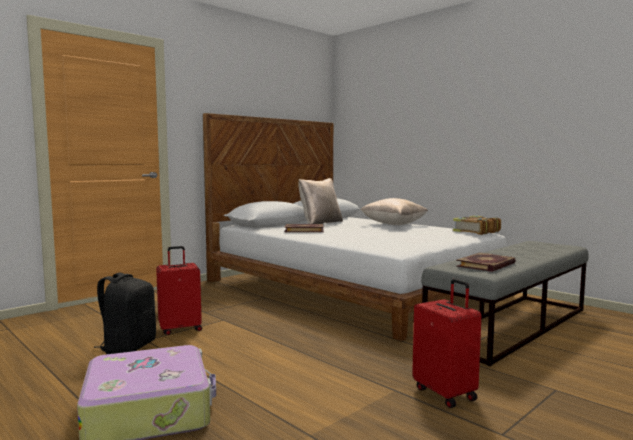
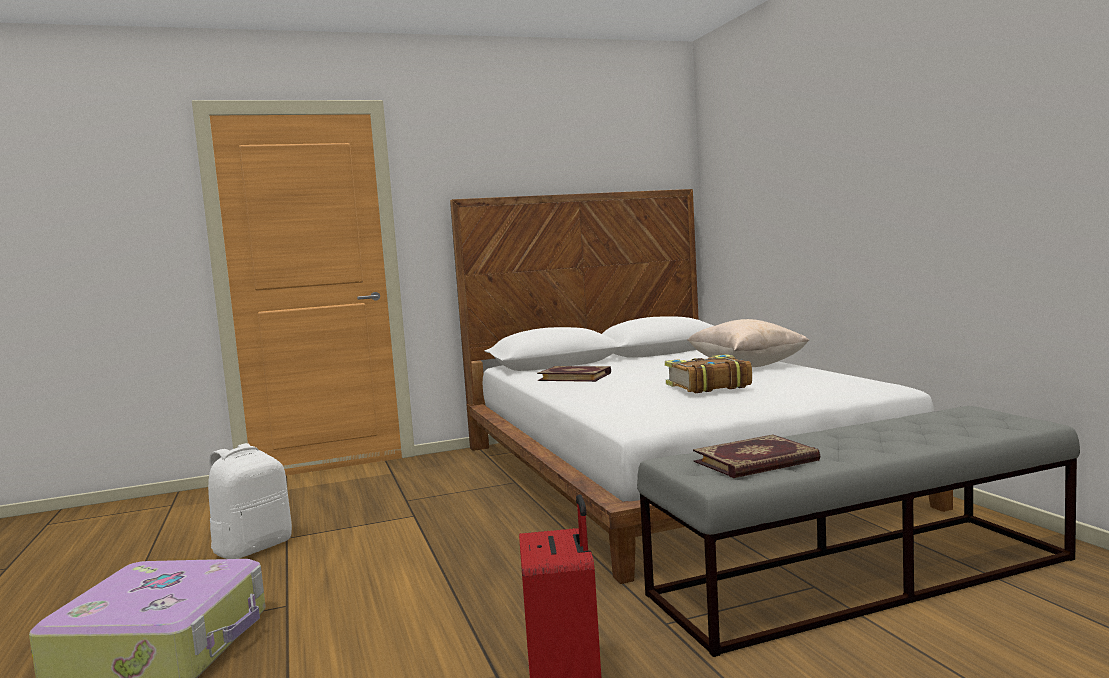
camera: 25 degrees right, 0 degrees up
black backpack [93,273,156,354] -> white backpack [208,443,292,559]
red suitcase [156,246,202,335] -> none
beige pillow [298,178,343,224] -> none
book [453,216,501,235] -> book moved to [665,354,752,393]

